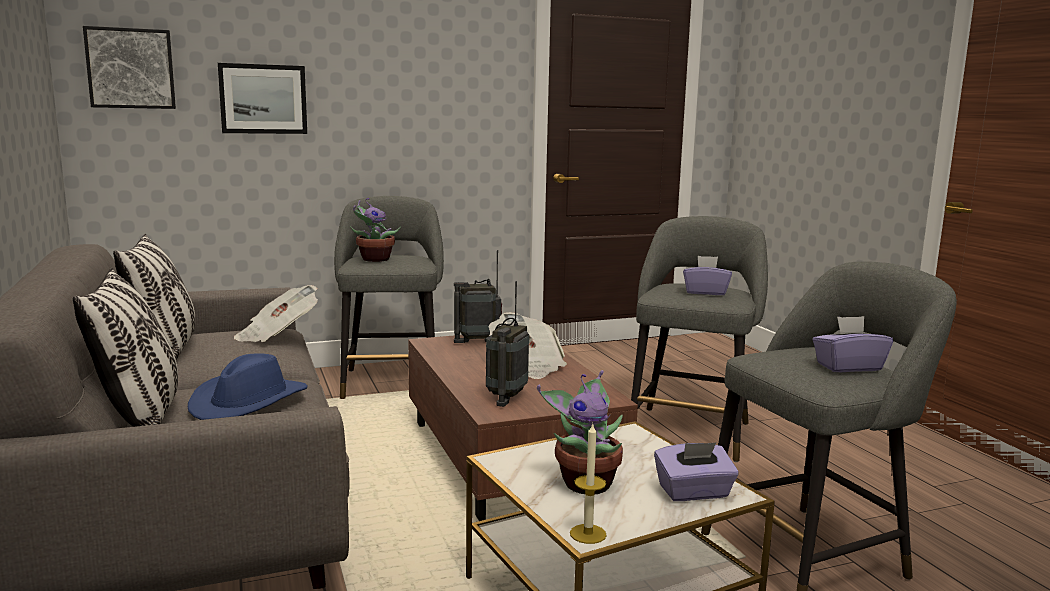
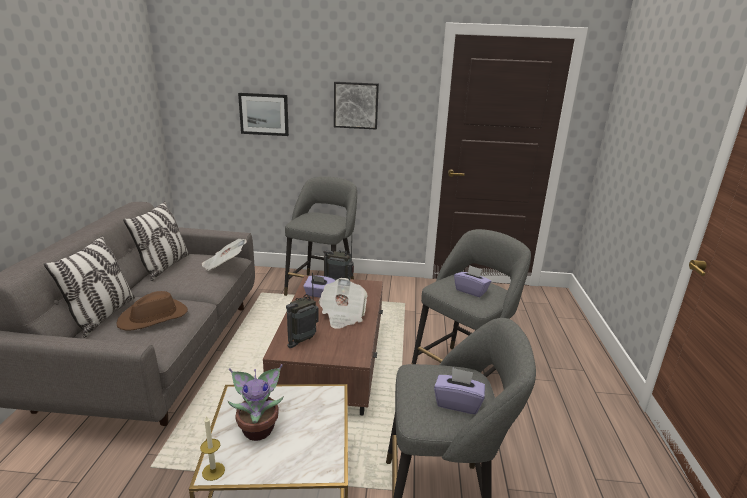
camera: 25 degrees right, 10 degrees up
picture [83,26,176,109] -> picture moved to [334,82,379,130]
blue hat [188,354,308,420] -> brown hat [116,291,188,331]
potted plant [350,198,401,262] -> none
purple tissue box [654,442,739,501] -> purple tissue box moved to [303,275,335,298]

